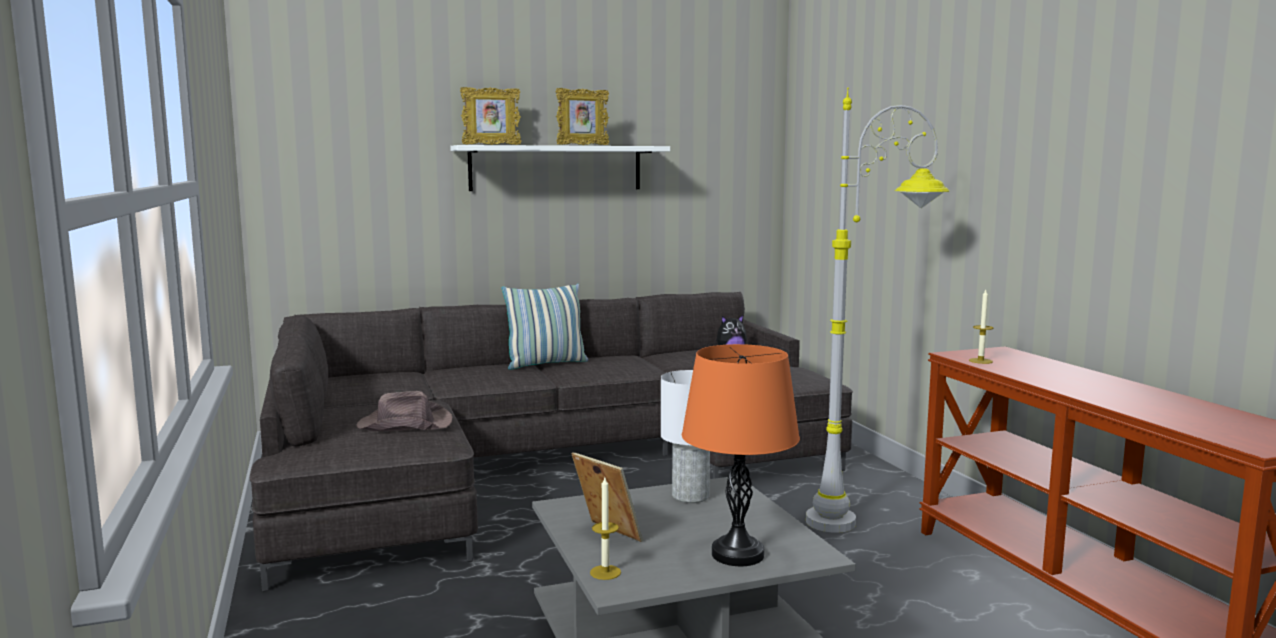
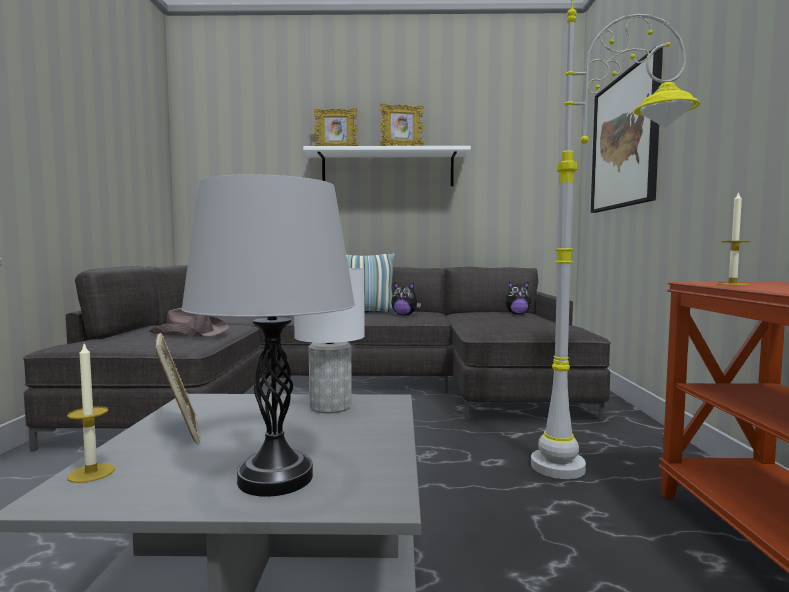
camera: 20 degrees right, 5 degrees down
orange table lamp [682,344,800,566] -> grey table lamp [181,174,355,497]
none -> plush toy [391,283,421,316]
none -> picture [591,47,663,213]

